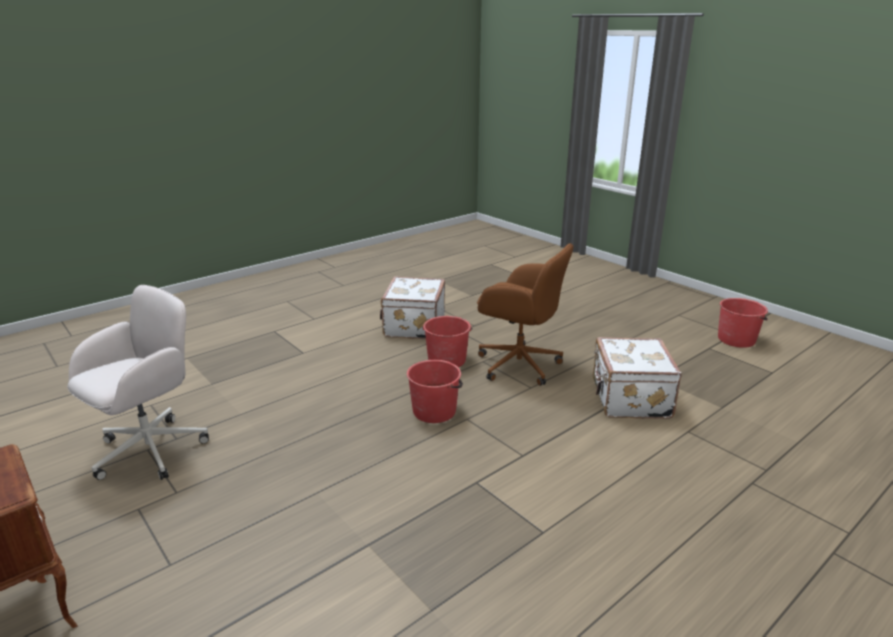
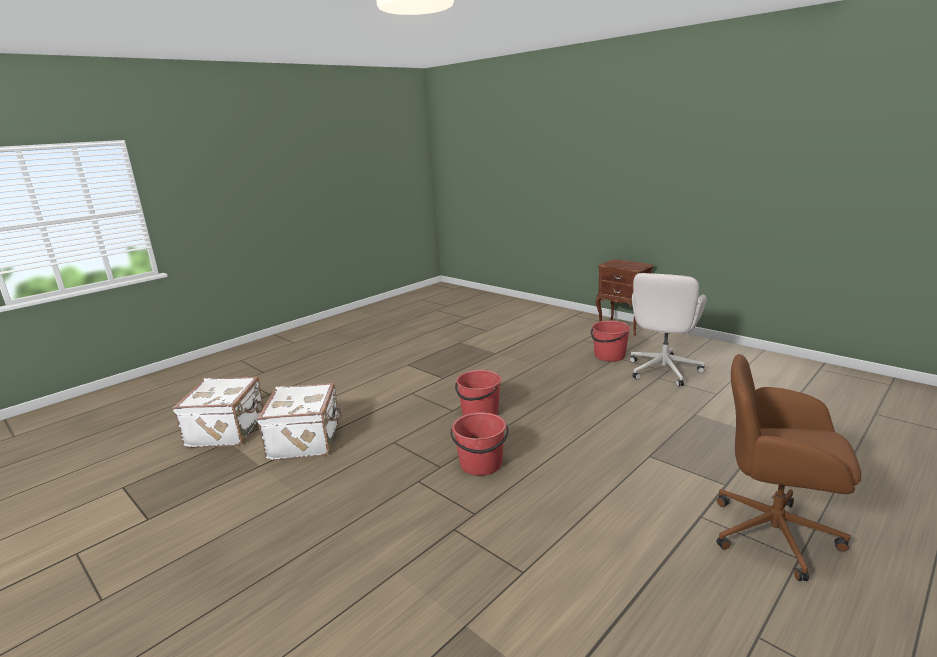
camera: 175 degrees right, 5 degrees down
white suitcase [380,276,445,339] -> white suitcase moved to [173,377,264,448]
brown office chair [477,243,573,386] -> brown office chair moved to [716,354,861,581]
red bucket [718,298,768,348] -> red bucket moved to [591,321,630,362]

